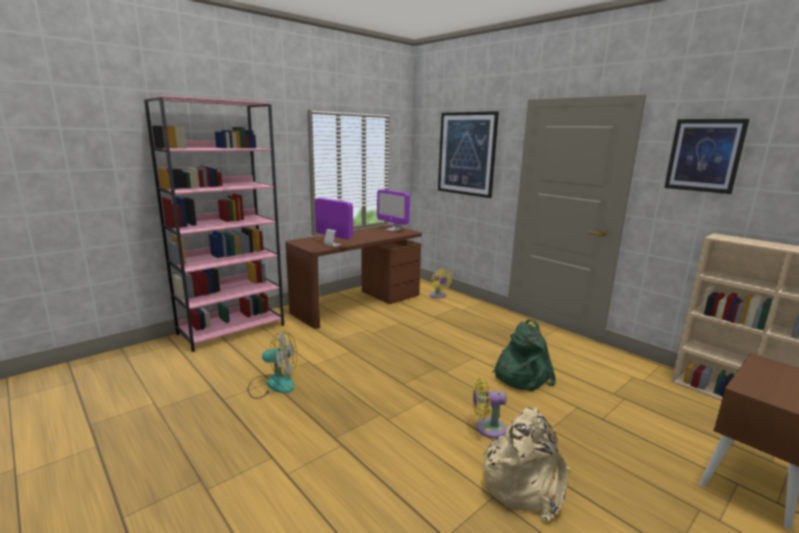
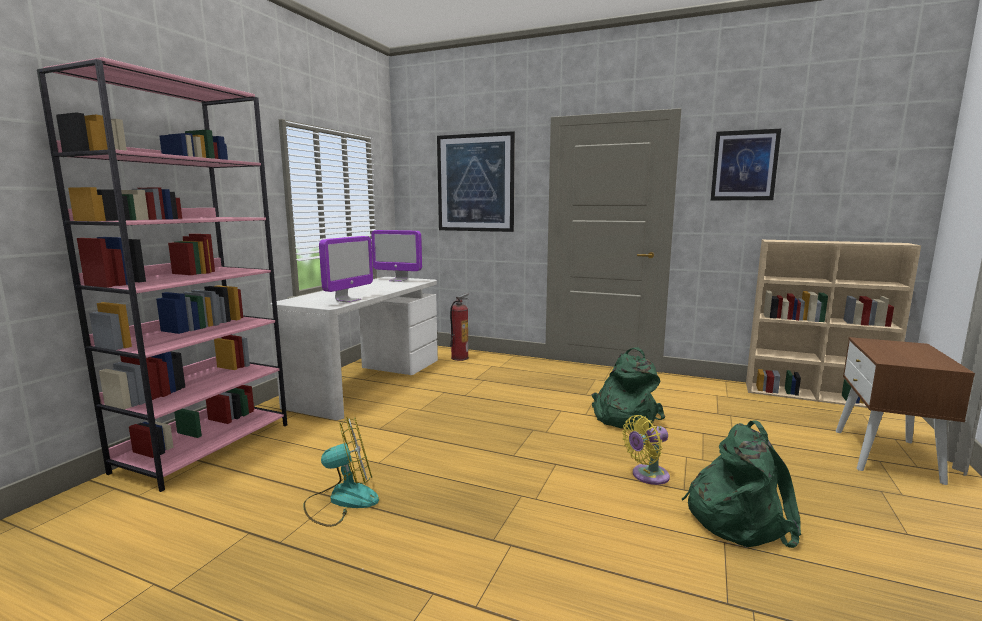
camera: 25 degrees left, 5 degrees down
brown desk [285,225,422,329] -> white desk [270,277,438,420]
monitor [315,198,353,247] -> monitor turned 105 degrees clockwise [319,236,373,303]
yellow fan [430,269,452,298] -> fire extinguisher [450,293,469,361]
beige backpack [483,407,571,522] -> green backpack [682,420,801,548]

